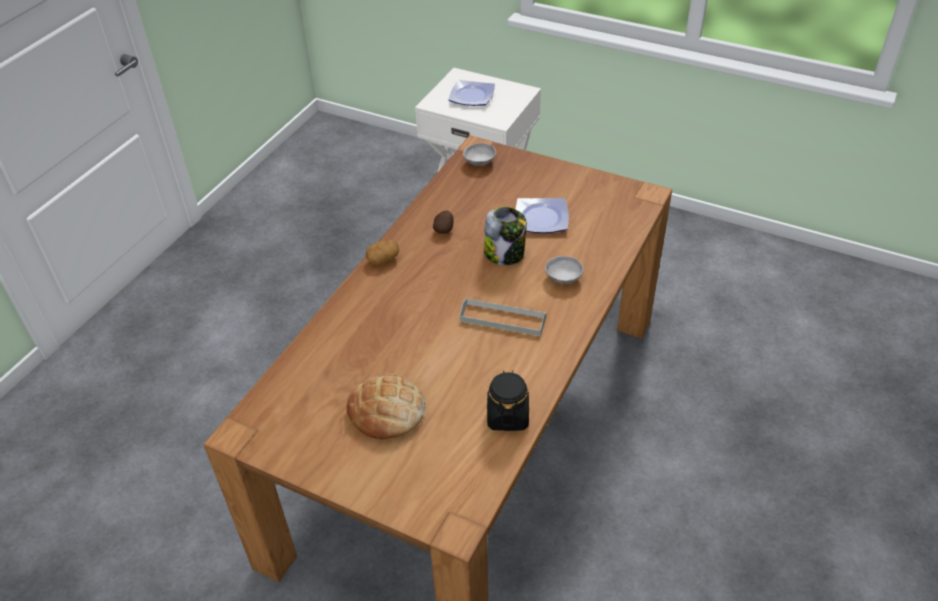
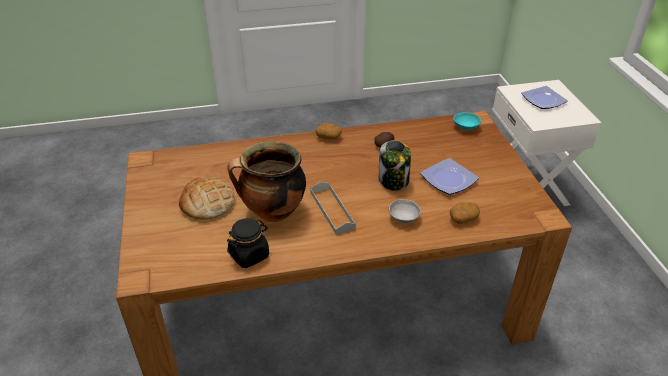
camera: 50 degrees right, 5 degrees down
grey bowl [463,143,496,166] -> turquoise bowl [453,112,481,130]
none -> cooking pot [228,141,306,222]
none -> potato [450,202,480,224]

